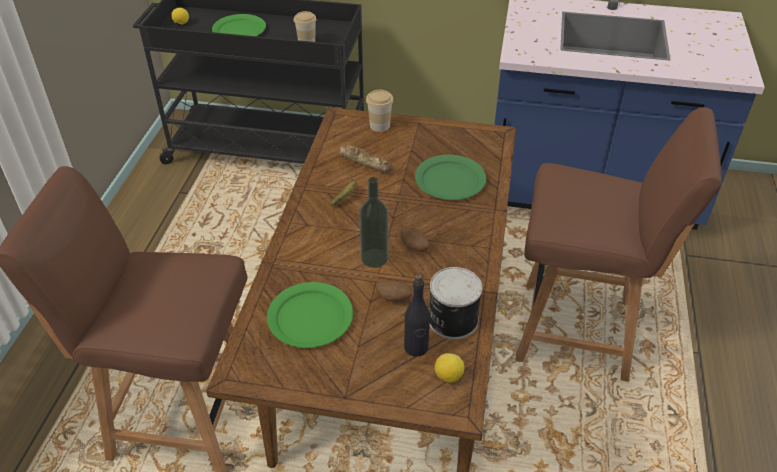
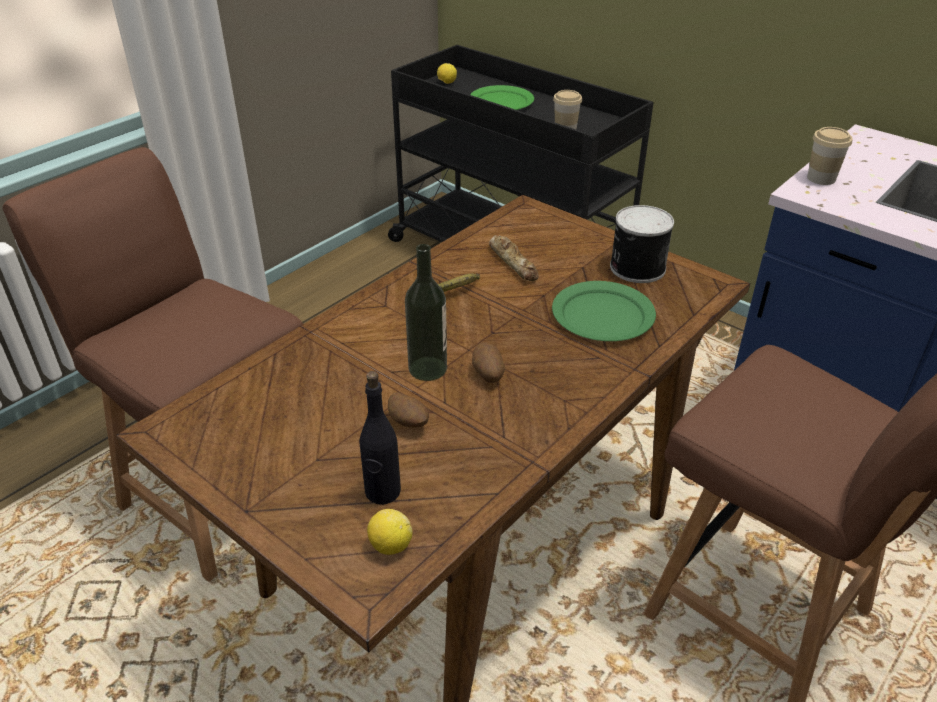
camera: 30 degrees right, 5 degrees down
green plate [267,282,353,348] -> none
cup [366,90,393,132] -> cup moved to [807,127,853,185]
can [429,267,482,339] -> can moved to [610,205,674,283]

